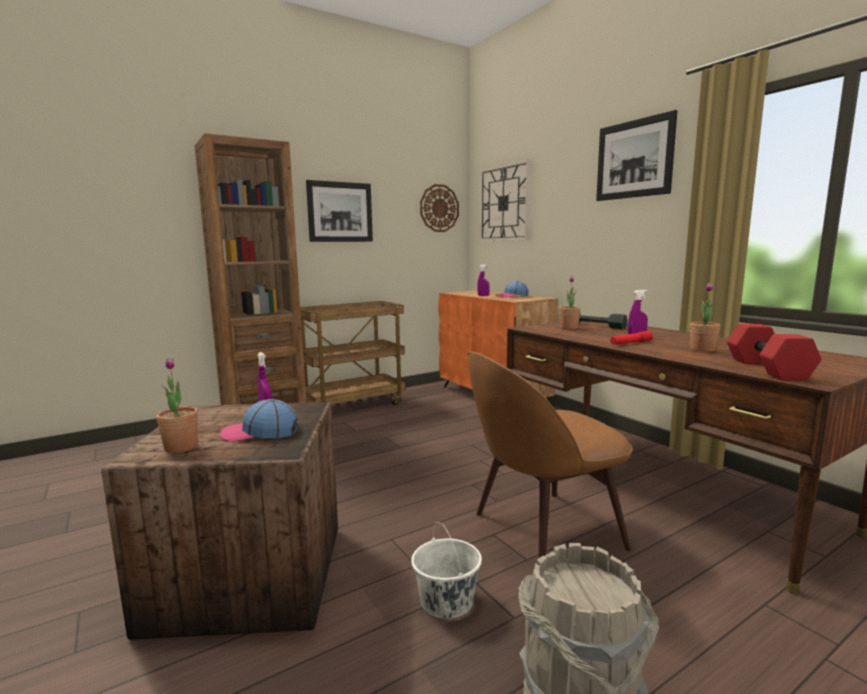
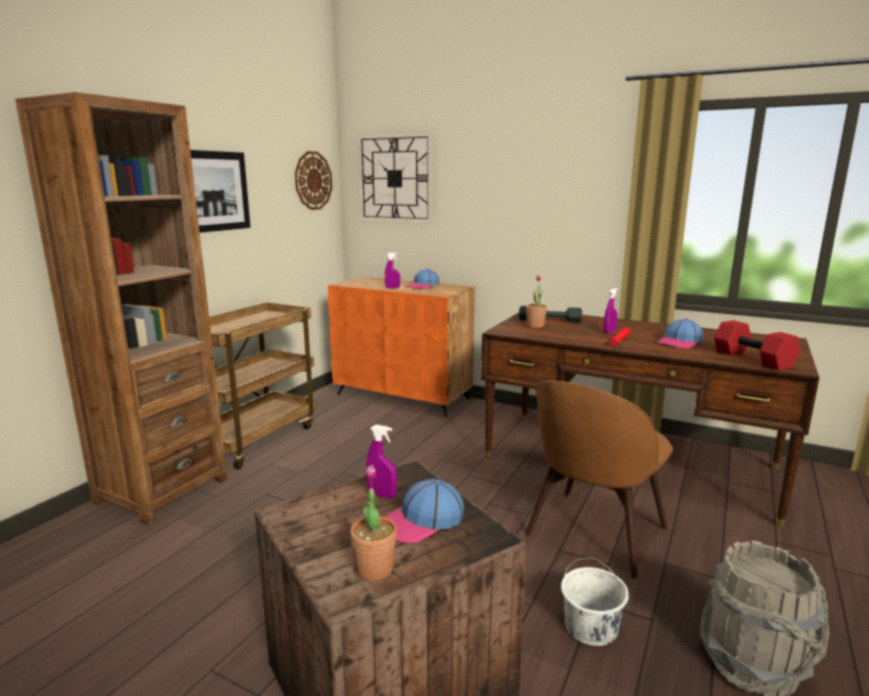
camera: 30 degrees left, 5 degrees up
picture [596,110,678,201] -> none
potted plant [690,283,720,352] -> cap [657,319,703,349]

